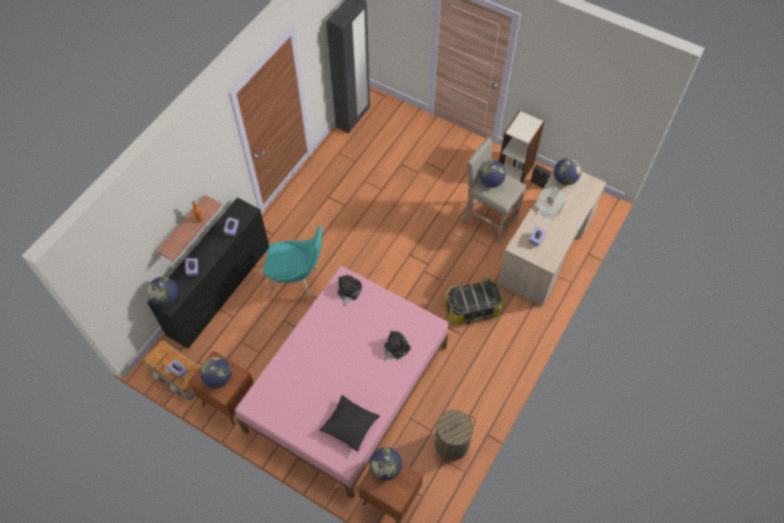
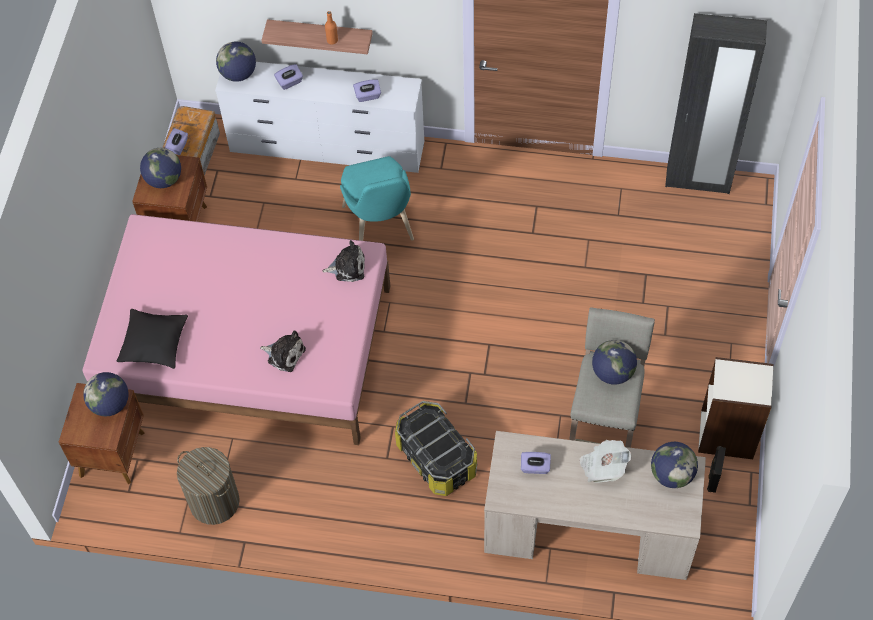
camera: 70 degrees right, 0 degrees up
black dresser [147,197,269,349] -> white dresser [215,62,424,173]

